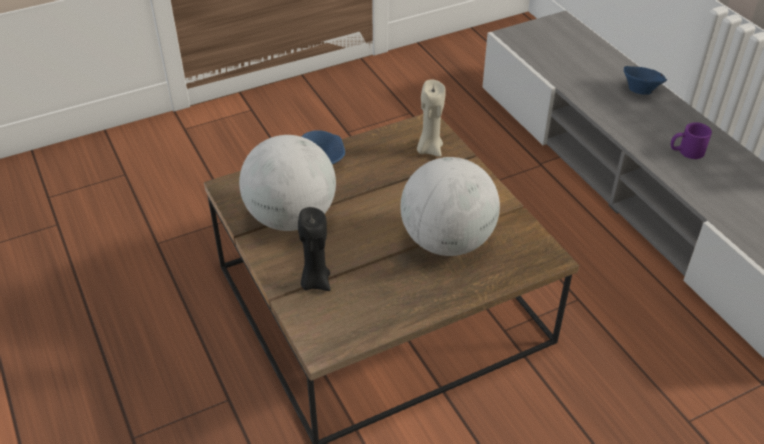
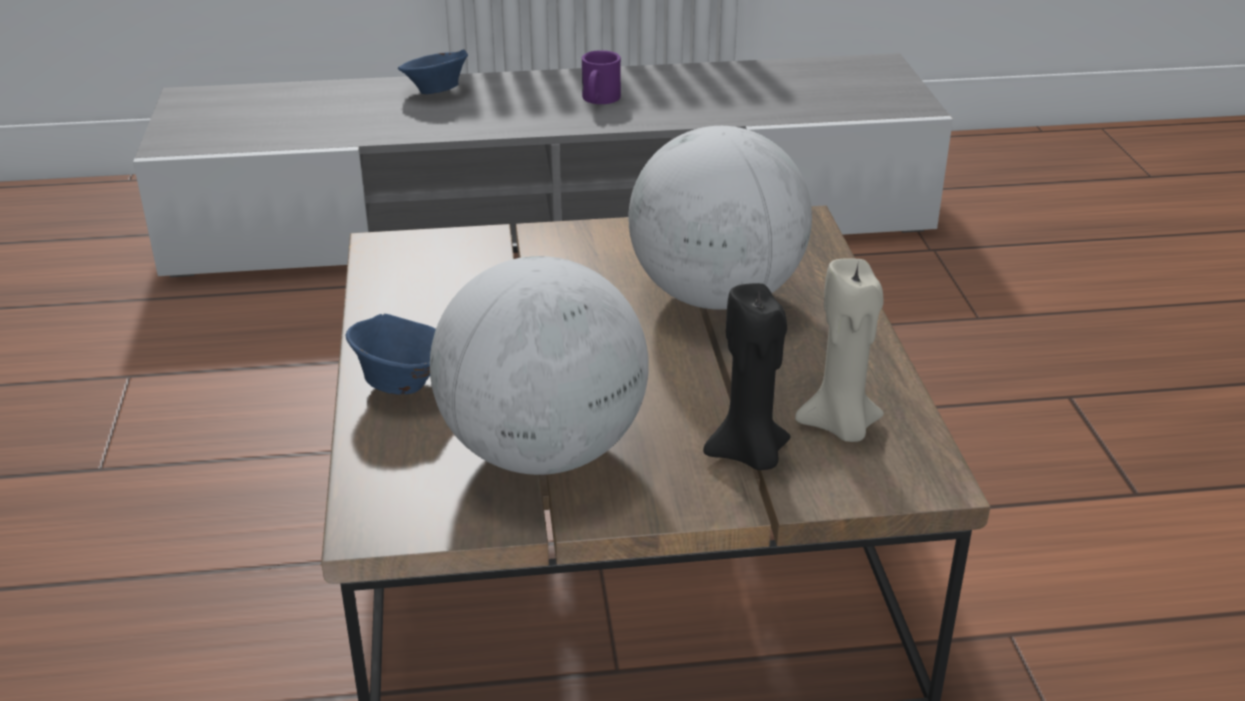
camera: 70 degrees left, 10 degrees down
beige candle [417,79,446,157] -> beige candle moved to [795,258,884,442]

